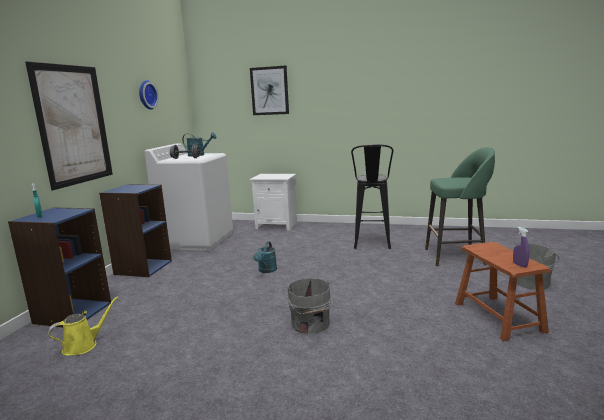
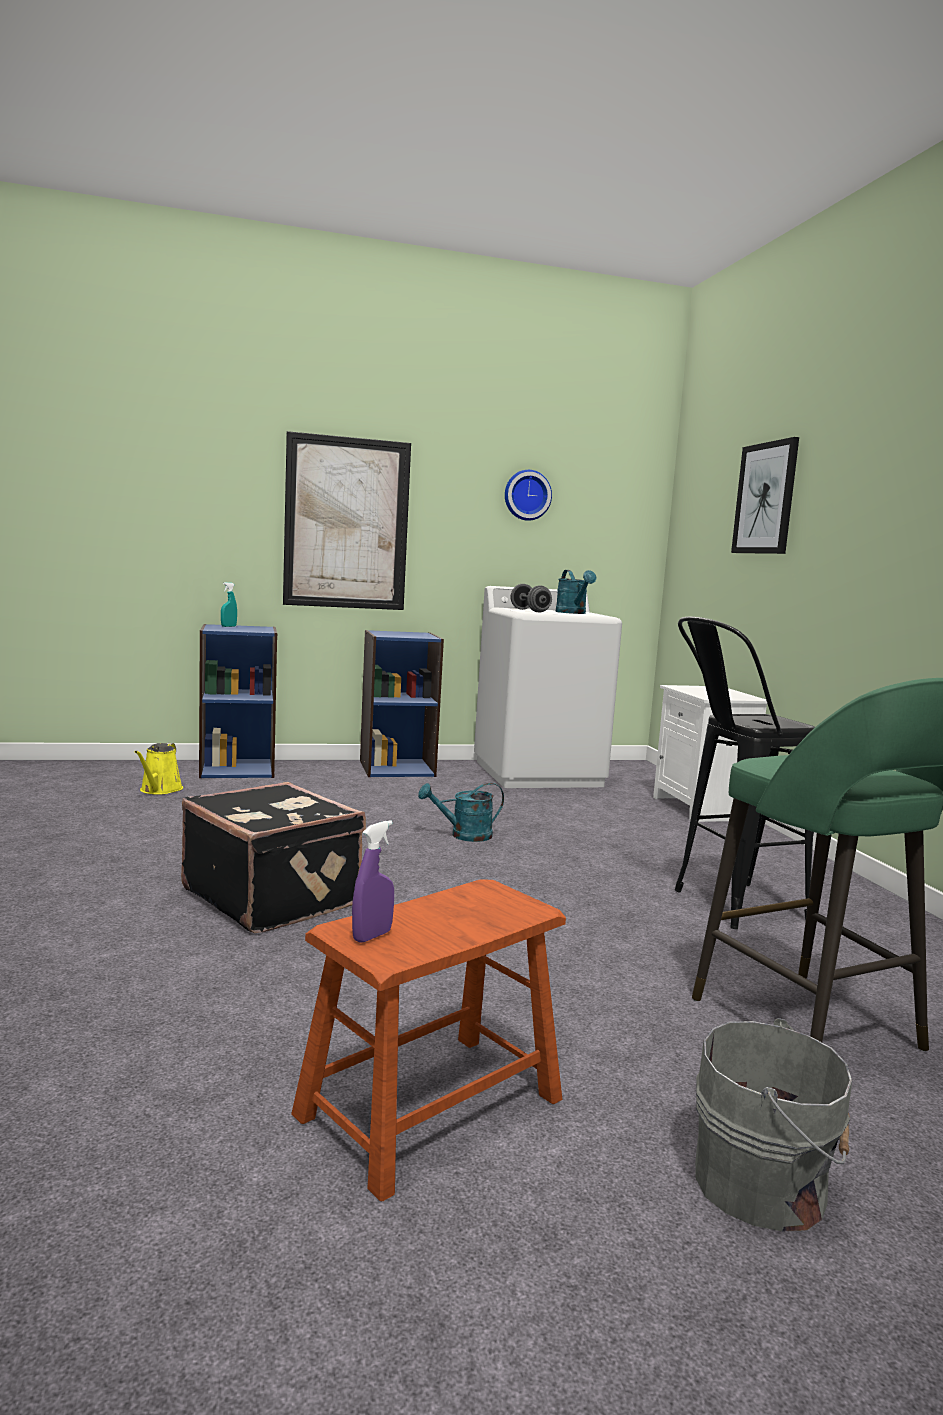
camera: 60 degrees right, 5 degrees down
yellow watering can [48,296,118,356] -> yellow watering can turned 75 degrees clockwise [135,743,183,795]
grey bucket [286,278,334,334] -> black suitcase [181,782,366,933]

